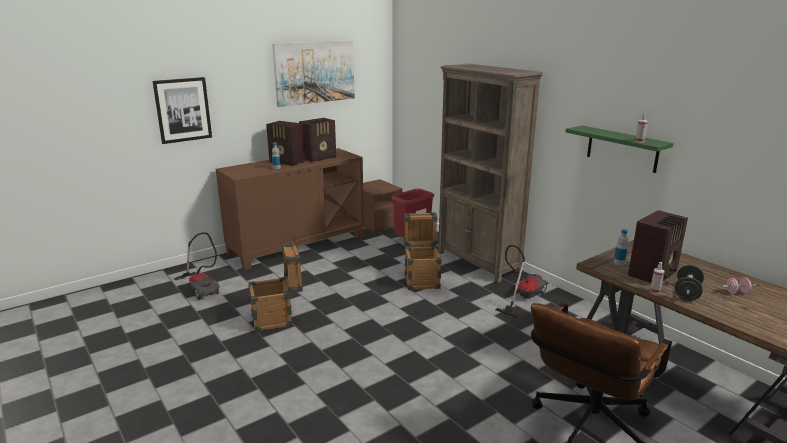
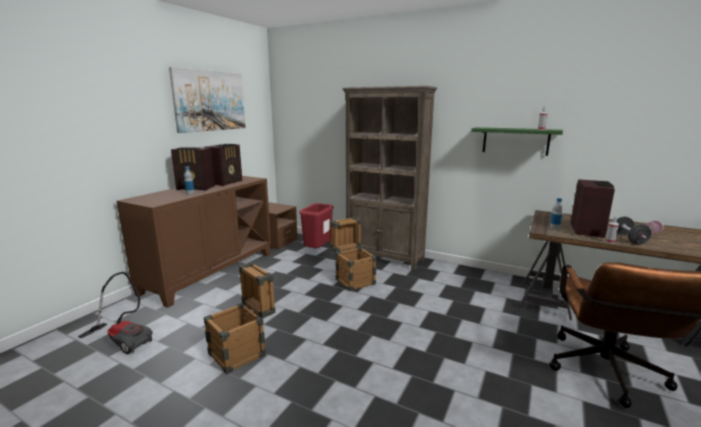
camera: 25 degrees left, 5 degrees down
picture [152,77,212,144] -> none
vacuum cleaner [495,245,548,318] -> none

